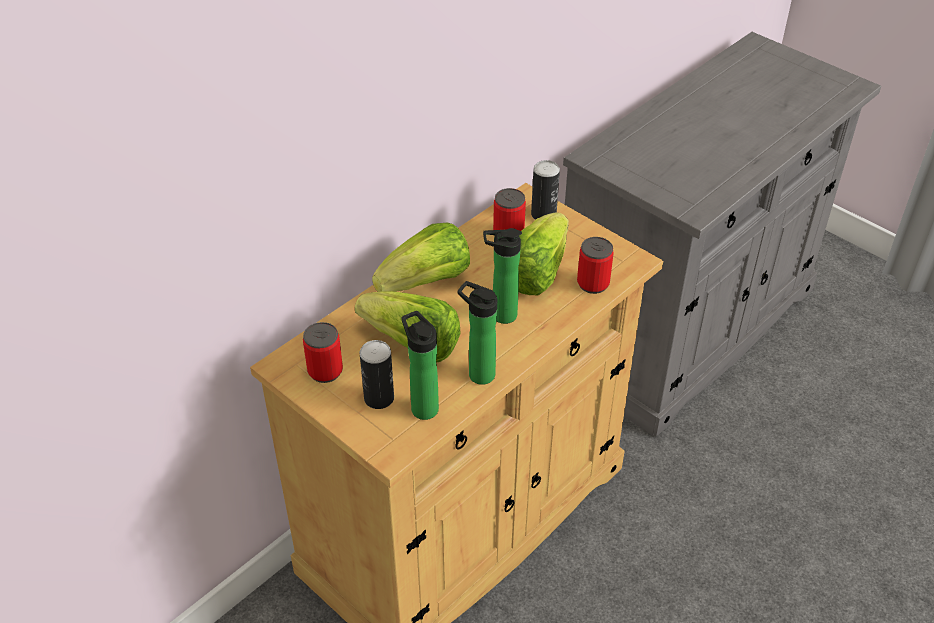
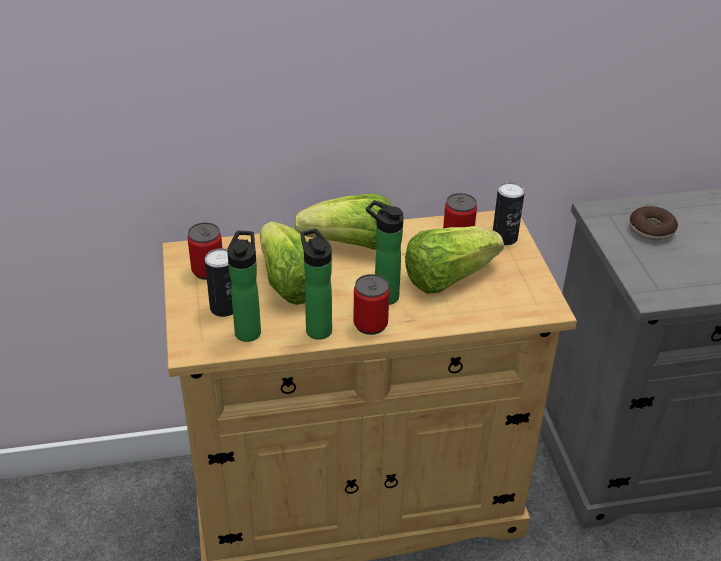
camera: 35 degrees right, 5 degrees down
can [577,237,614,294] -> can moved to [353,274,390,335]
none -> donut [629,206,678,240]

